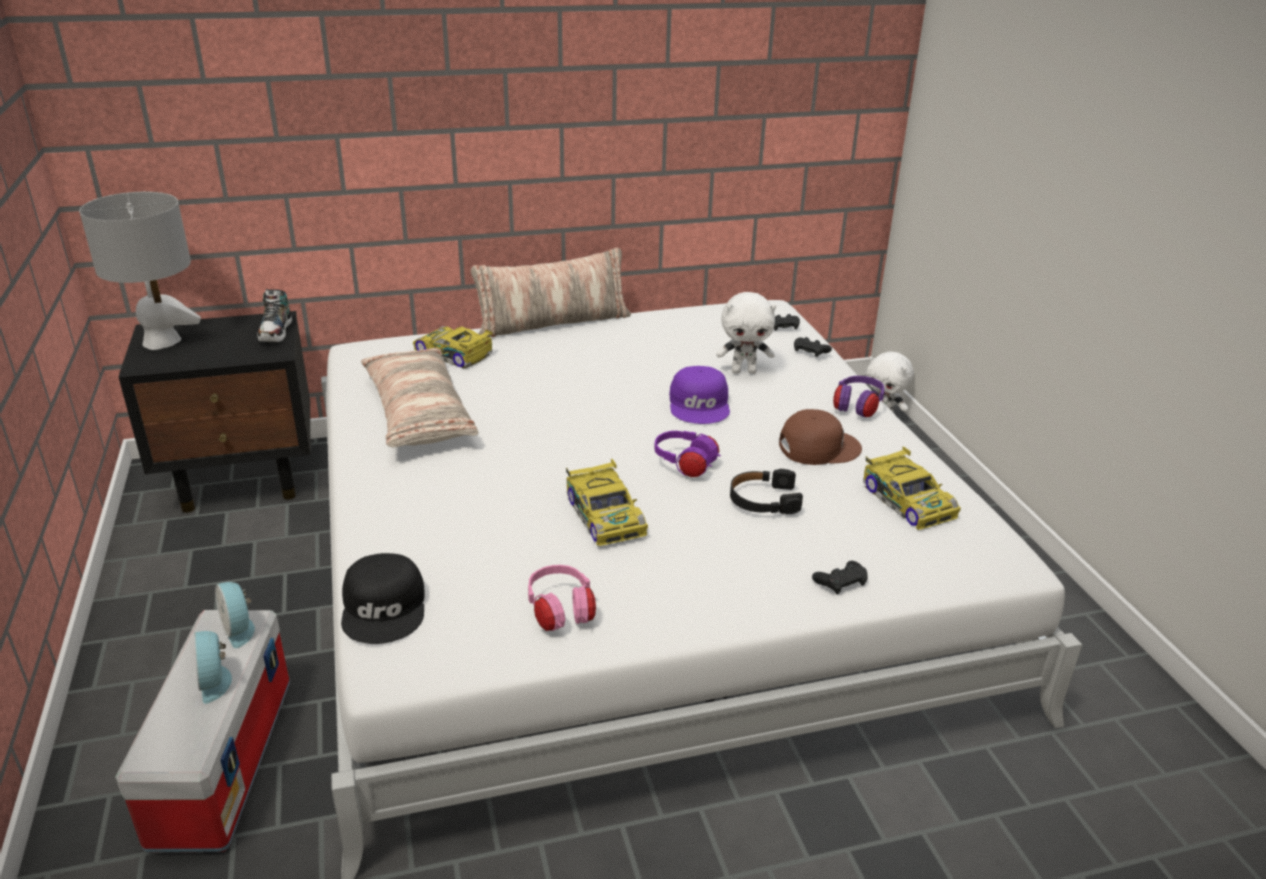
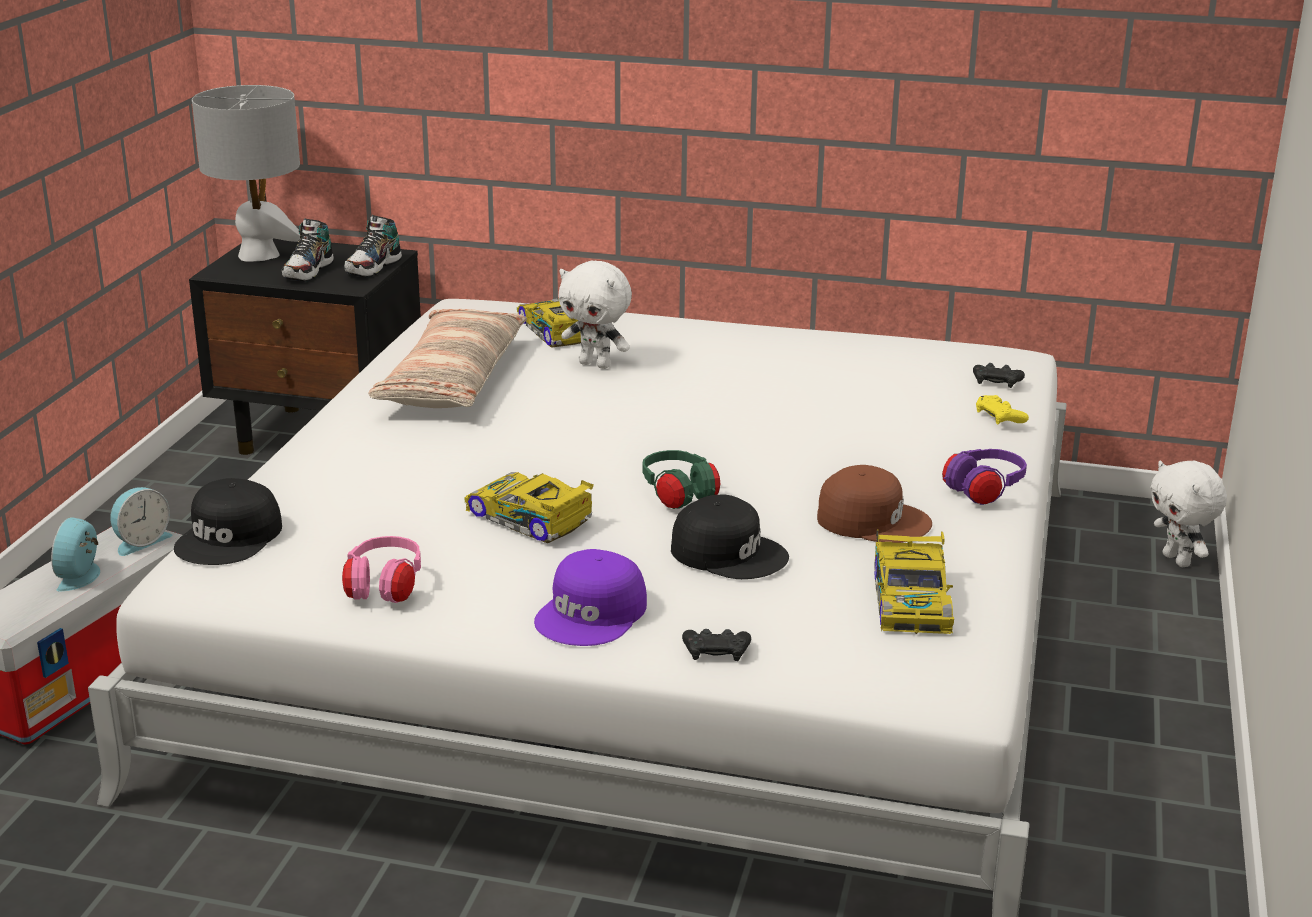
camera: 30 degrees right, 5 degrees down
alarm clock [215,582,255,648] -> alarm clock turned 135 degrees counterclockwise [110,487,172,556]
pillow [471,248,631,337] -> none
toy car [566,459,648,547] -> toy car turned 120 degrees clockwise [464,472,594,543]
purple headphones [654,431,721,477] -> green headphones [642,450,720,509]
purple cap [670,366,730,424] -> purple cap moved to [534,549,647,646]
white plush toy [716,292,776,374] -> white plush toy moved to [559,261,632,369]
black headphones [730,469,803,515] -> black cap [671,495,789,579]
black game controller [794,337,832,357] -> yellow game controller [976,395,1029,425]
none -> shoe [282,219,334,281]

